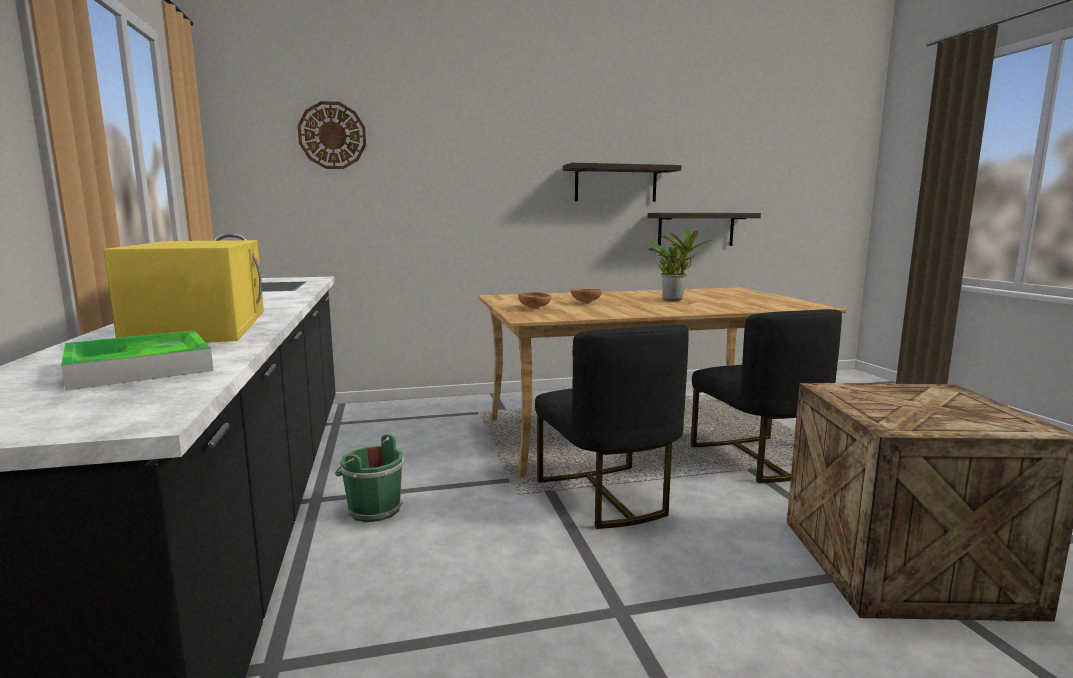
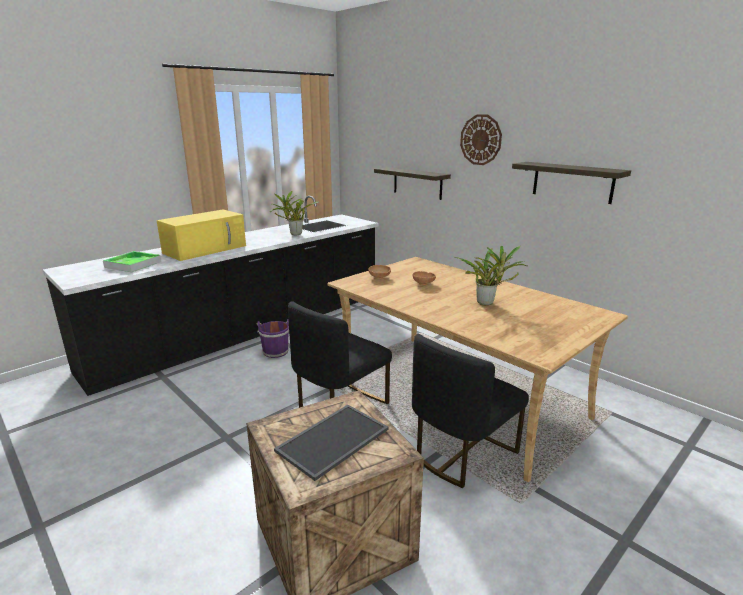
camera: 60 degrees right, 10 degrees up
wall clock [297,101,366,169] -> wall clock moved to [460,114,502,165]
green bucket [335,434,404,522] -> purple bucket [257,319,289,358]
shelf [648,213,761,246] -> shelf moved to [374,167,451,200]
none -> potted plant [270,191,319,235]
none -> tray [274,405,389,481]

